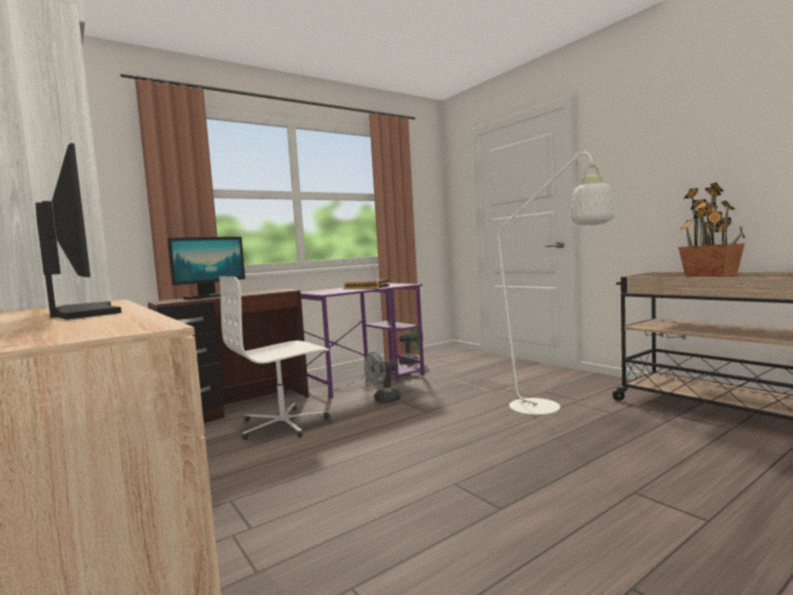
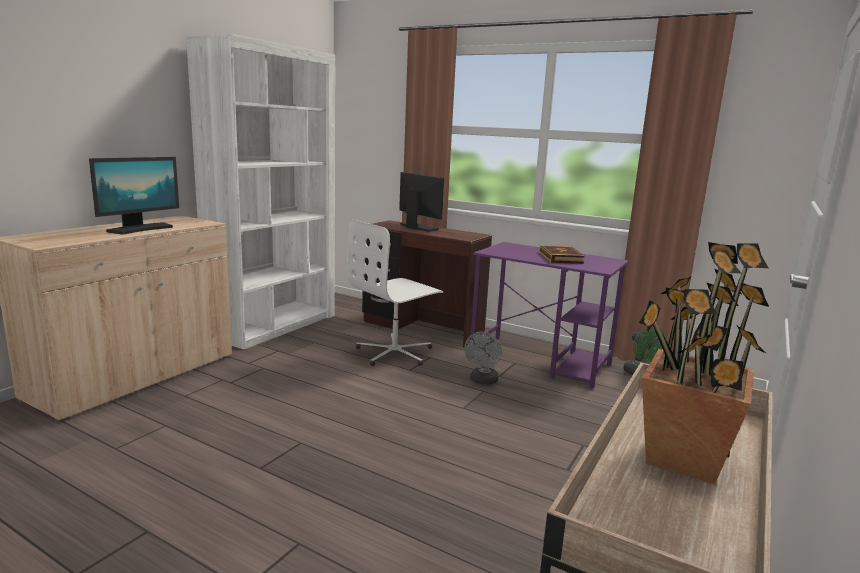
camera: 65 degrees right, 10 degrees up
monitor [167,237,245,300] -> monitor turned 150 degrees counterclockwise [399,172,444,232]
white office chair [219,276,330,440] -> white office chair turned 75 degrees counterclockwise [347,219,443,366]
grey fan [364,352,401,403] -> grey fan turned 105 degrees counterclockwise [464,332,502,385]
white floor lamp [453,150,615,415] -> none

